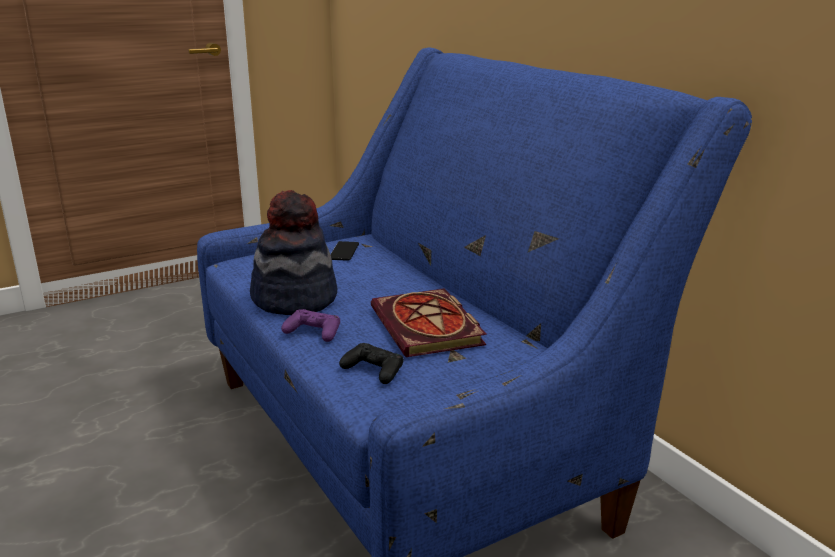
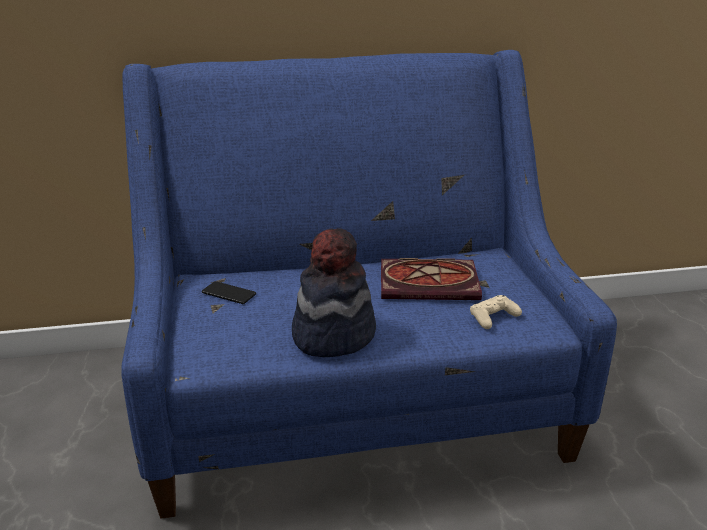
camera: 70 degrees left, 5 degrees up
purple game controller [281,309,340,342] -> none
black game controller [339,343,404,384] -> beige game controller [470,295,522,329]

